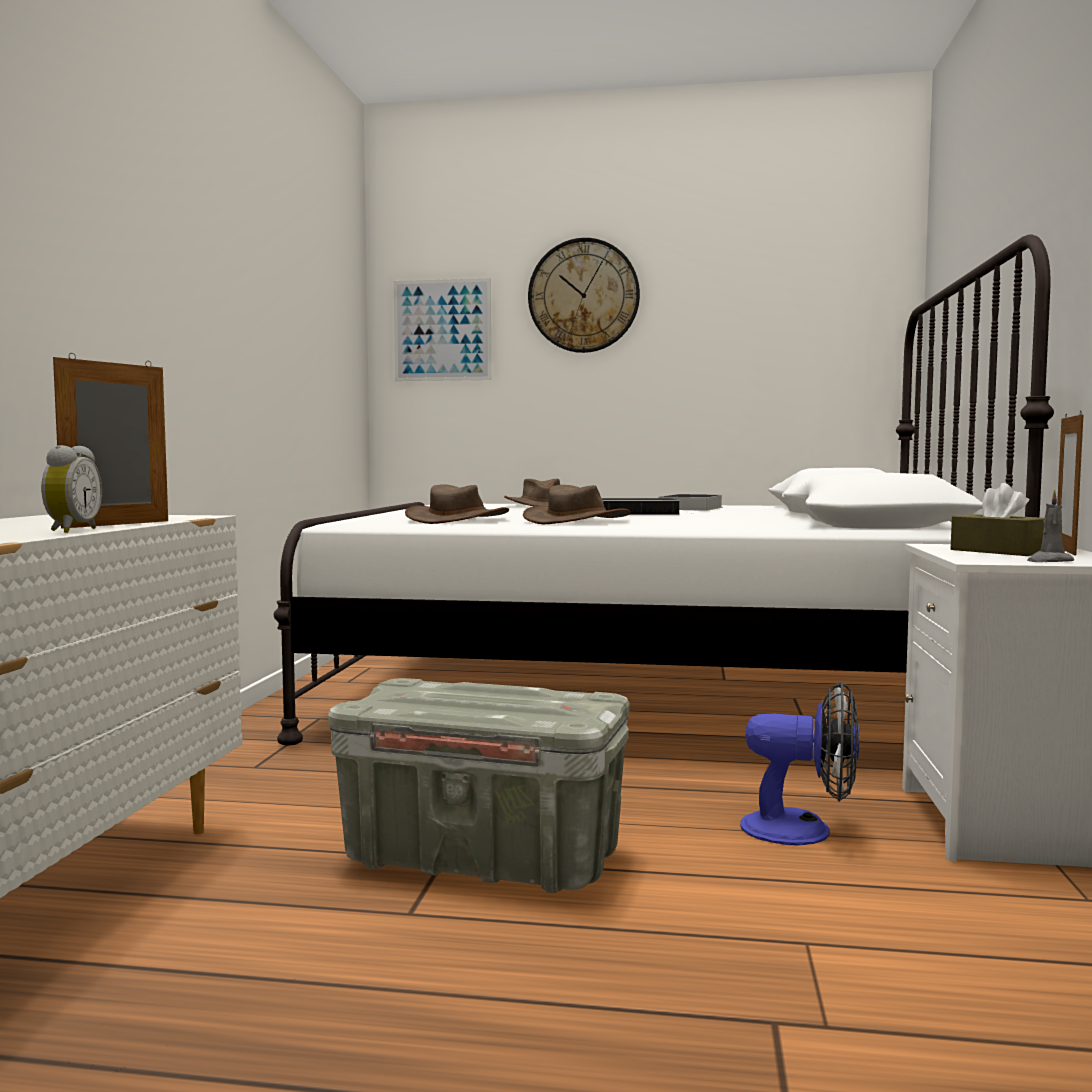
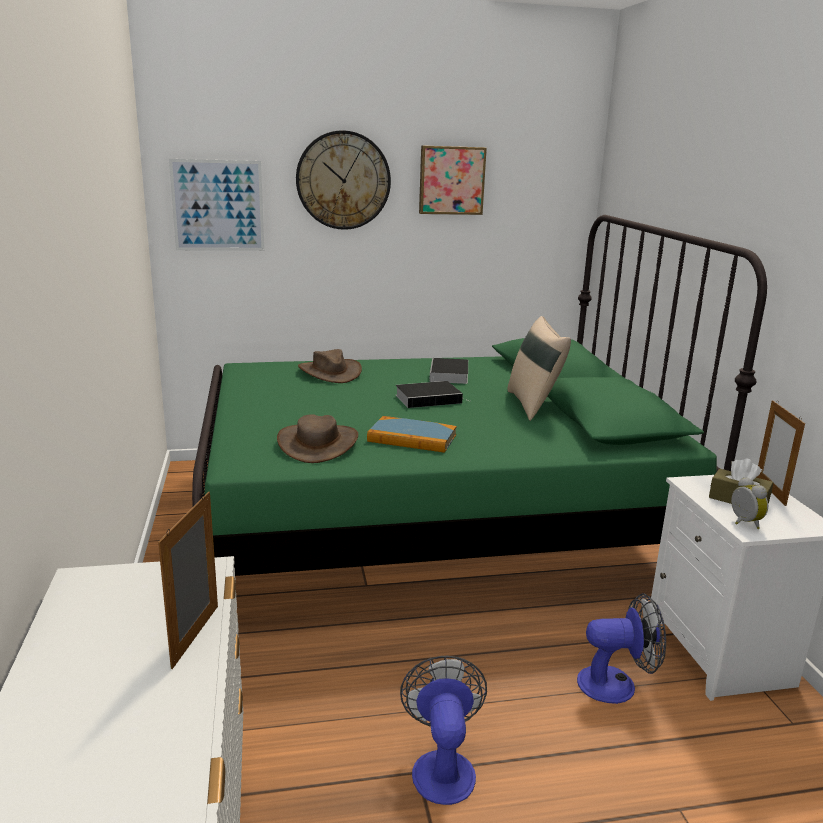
camera: 20 degrees left, 15 degrees up
alarm clock [41,445,102,533] -> alarm clock moved to [731,477,768,529]
white bed [274,234,1054,745] -> green bed [192,215,767,576]
grey storage box [328,678,630,893] -> fan [400,655,487,805]
brown hat [523,485,631,524] -> book [367,416,457,453]
grey candle [1027,490,1074,562] -> none
none -> picture [419,145,487,215]
none -> beige pillow [508,316,571,421]

